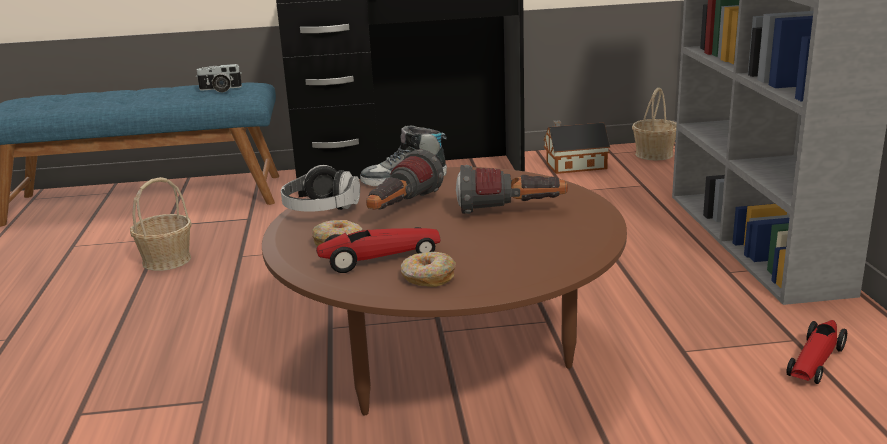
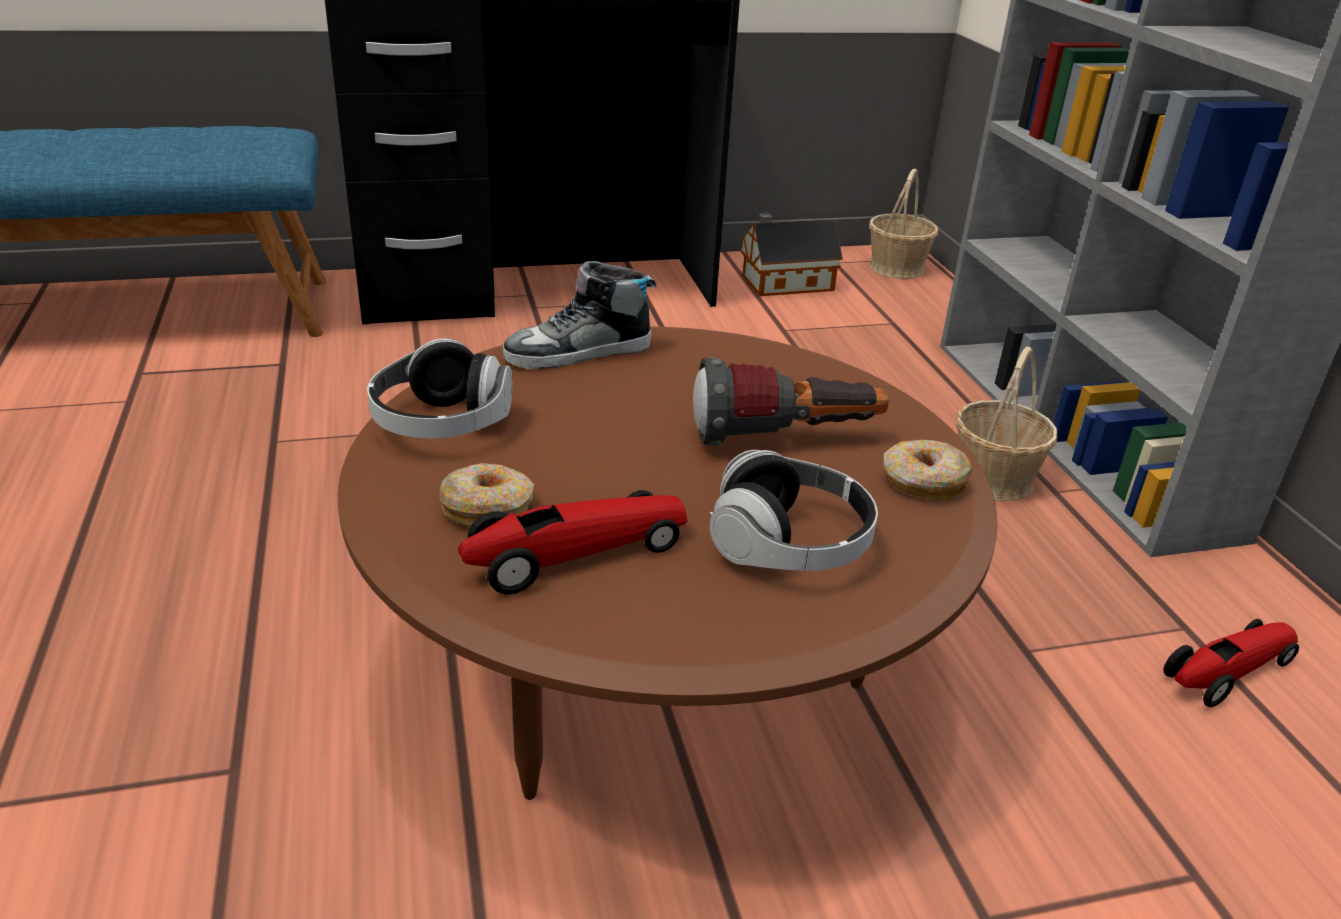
camera: 10 degrees left, 10 degrees up
basket [130,177,192,271] -> basket moved to [956,346,1057,501]
camera [196,64,242,92] -> none
flashlight [366,149,444,210] -> none
donut [401,252,456,287] -> donut moved to [883,440,973,501]
toy car [787,320,847,384] -> toy car turned 150 degrees counterclockwise [1163,619,1299,707]
none -> headphones [709,450,878,571]

